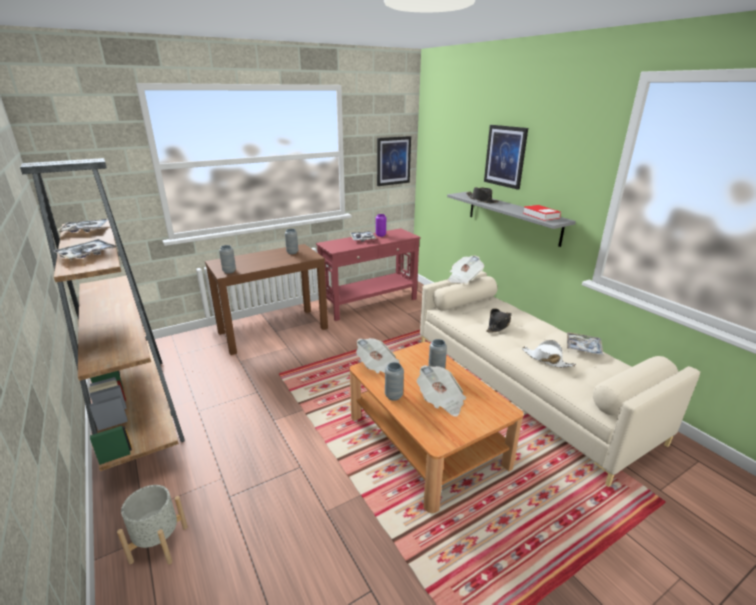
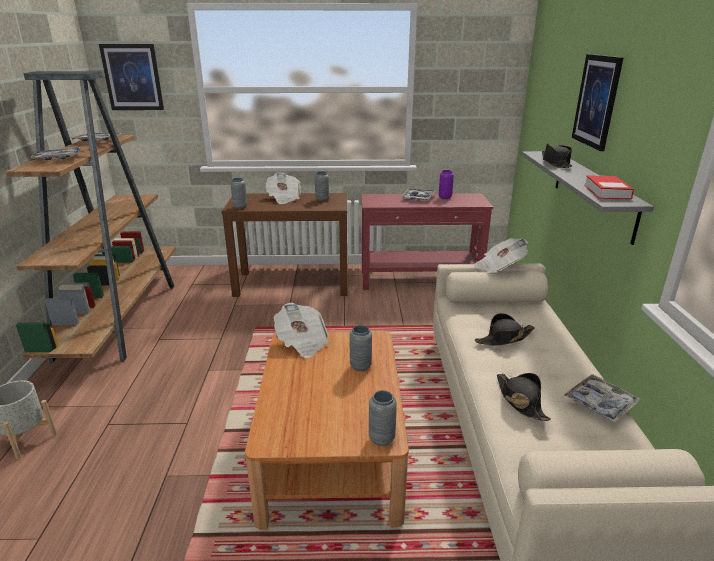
camera: 30 degrees right, 0 degrees up
picture [377,136,411,186] -> picture moved to [99,44,164,110]
grey vase [385,362,404,401] -> grey vase moved to [369,390,397,446]
newspaper [417,365,466,417] -> newspaper moved to [265,173,301,204]
white hat [522,340,576,368] -> black hat [497,373,551,421]

